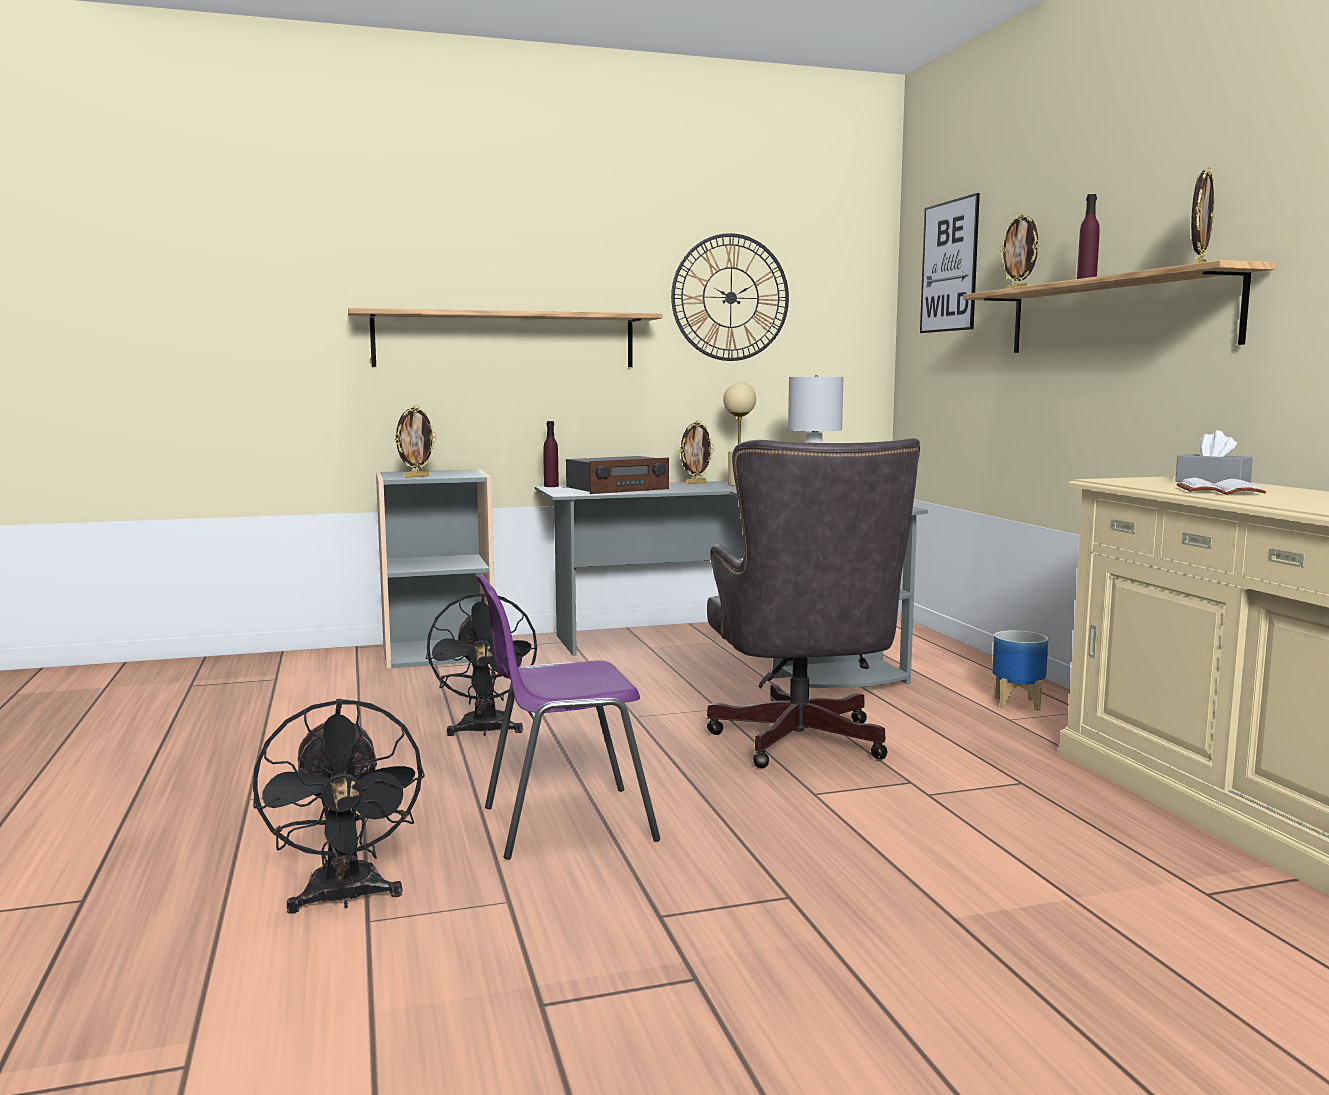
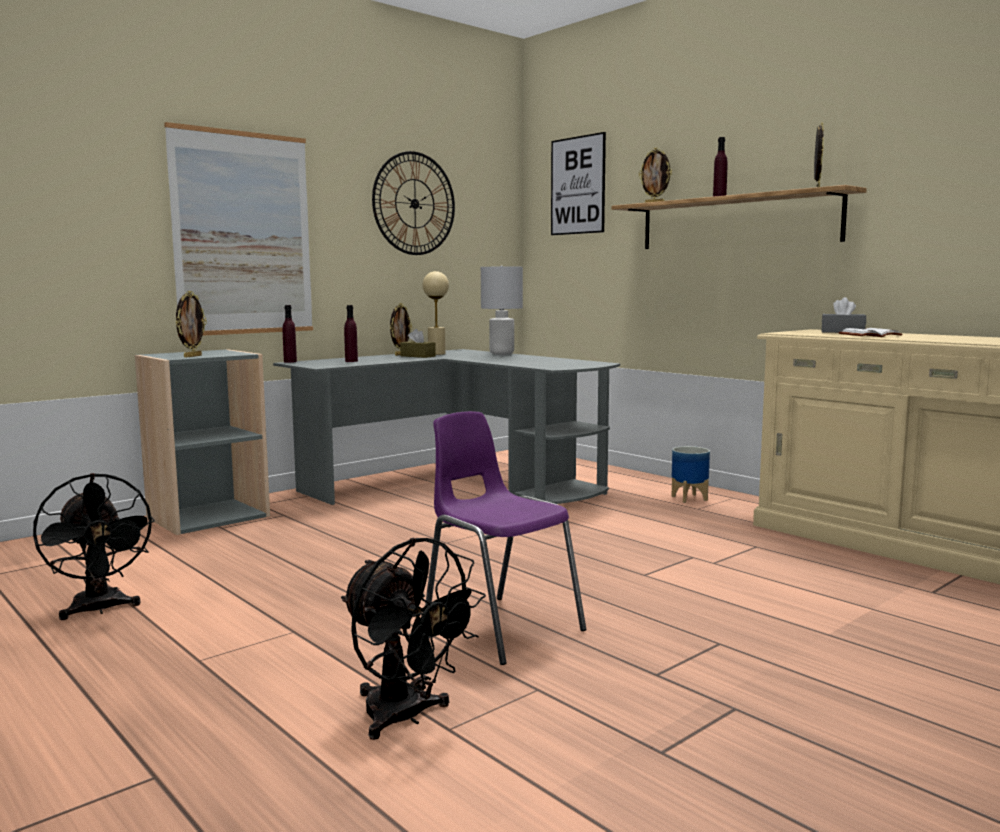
camera: 25 degrees left, 0 degrees up
shelf [348,308,662,367] -> picture [164,122,313,337]
black fan [426,593,537,736] -> black fan moved to [33,473,155,620]
purple chair [477,574,660,860] -> purple chair turned 90 degrees clockwise [425,411,586,665]
radio [566,456,669,494] -> purple bottle [344,305,358,362]
grey office chair [707,438,920,768] -> none
none -> brown tissue box [400,329,436,358]

